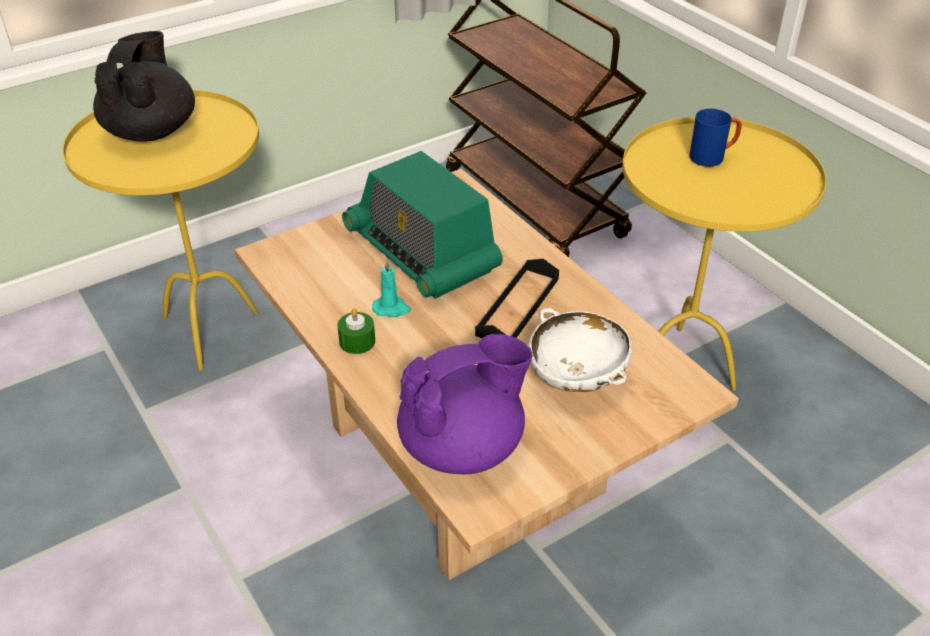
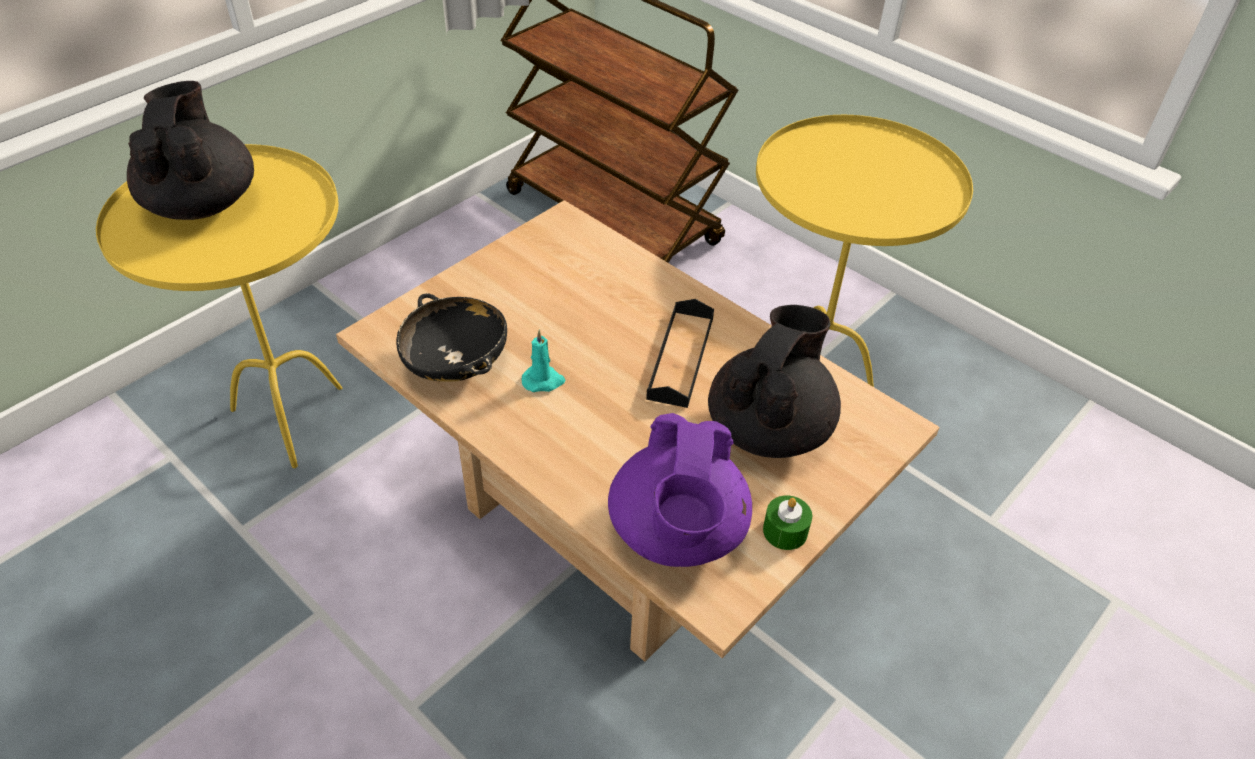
camera: 15 degrees left, 5 degrees up
green candle [337,308,375,354] -> green candle moved to [763,495,812,550]
radio [342,151,503,299] -> none
purple teapot [397,334,533,474] -> purple teapot turned 135 degrees clockwise [608,413,752,567]
white bowl [528,308,632,392] -> black teapot [708,305,841,458]
blue mug [689,109,742,167] -> none
none -> black bowl [396,293,507,382]

